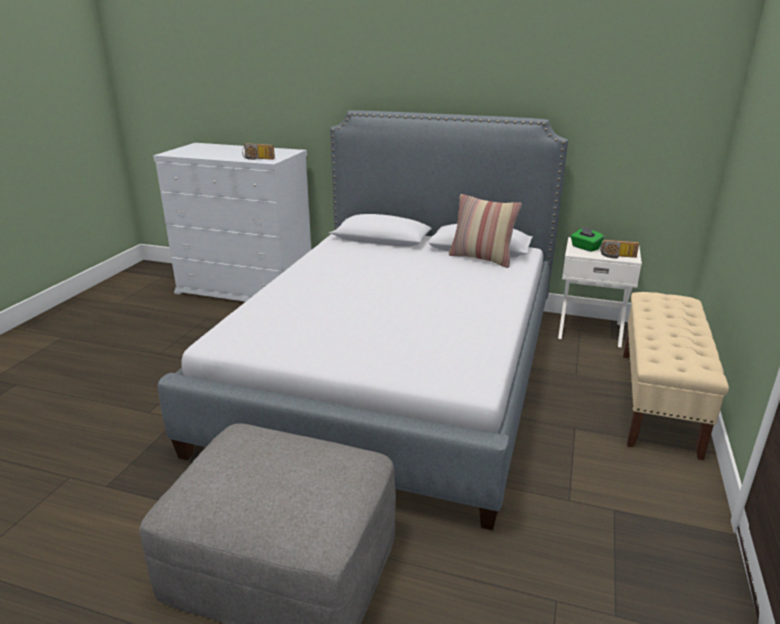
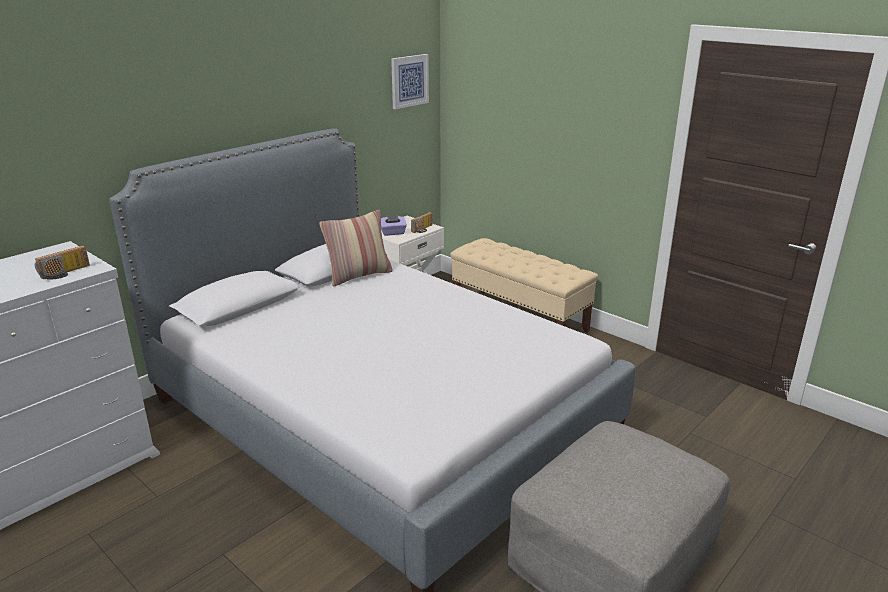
camera: 65 degrees left, 0 degrees up
green tissue box [571,226,604,252] -> purple tissue box [381,215,407,236]
none -> picture [391,54,429,109]

